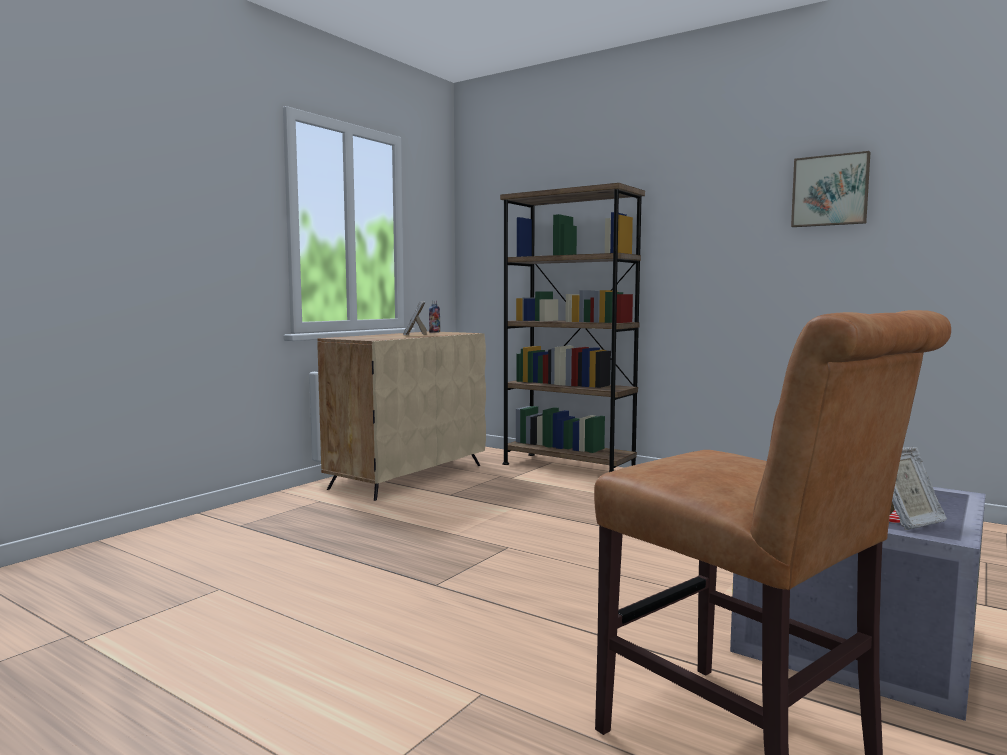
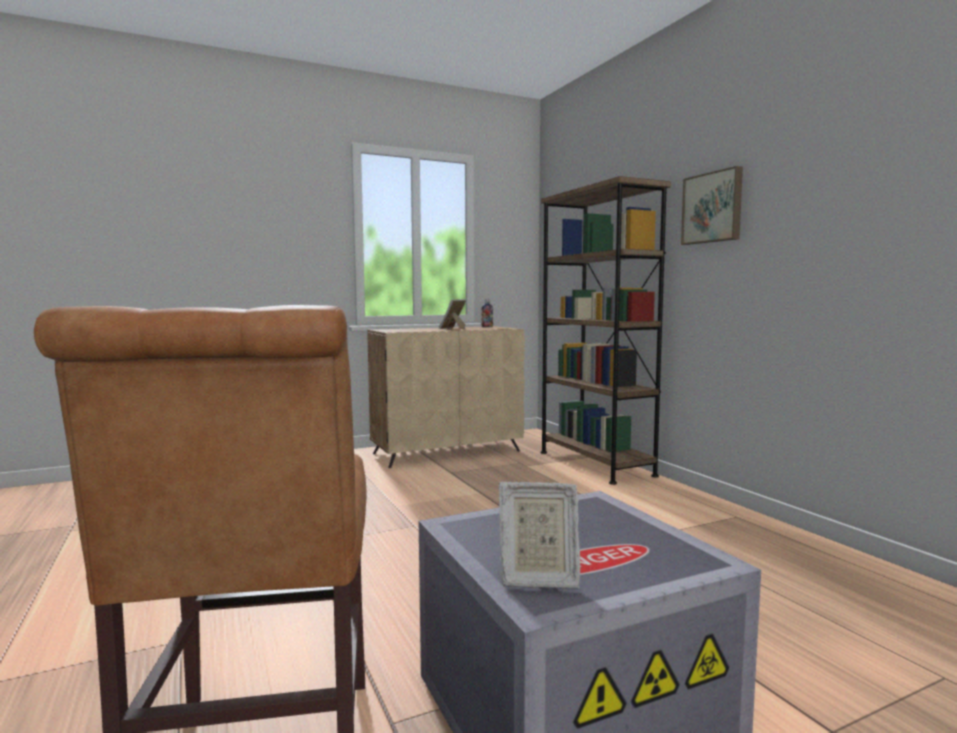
camera: 30 degrees right, 0 degrees up
picture [791,151,870,227] -> picture moved to [681,166,743,245]

